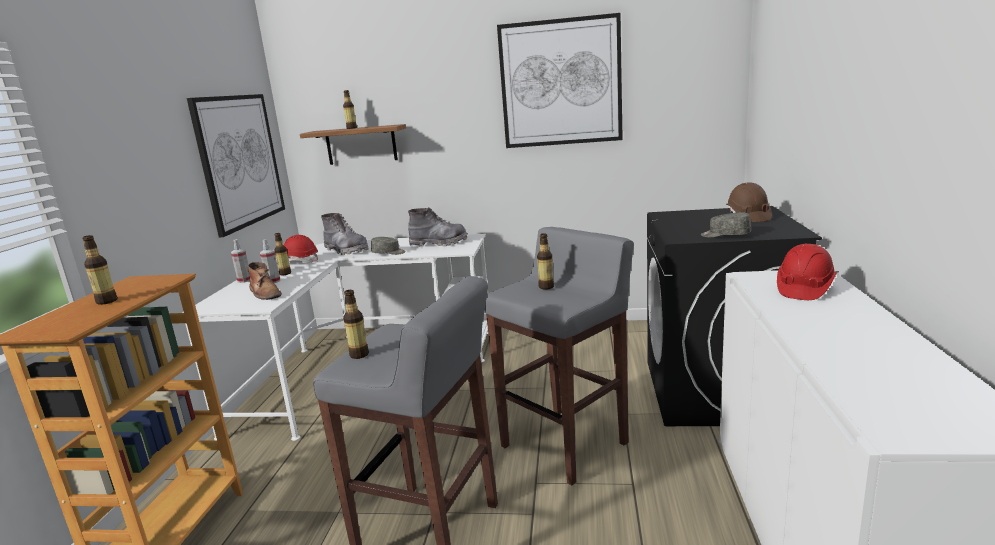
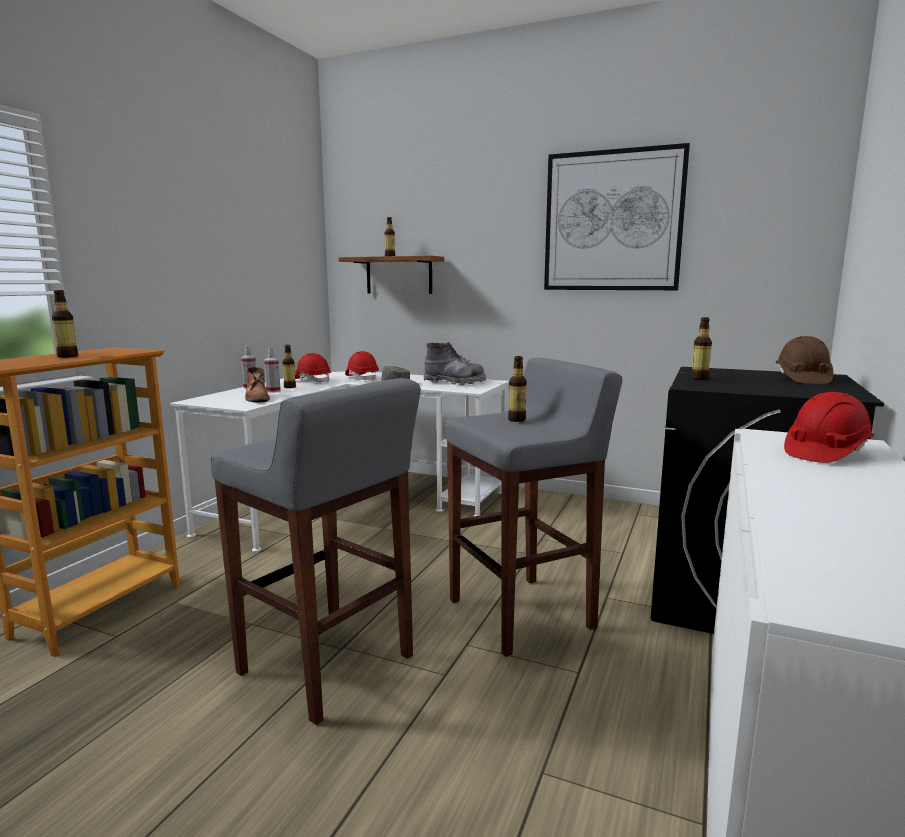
camera: 15 degrees right, 5 degrees down
picture [187,94,285,237] -> none
grey boot [321,213,369,255] -> red hard hat [345,351,379,381]
bottle [343,290,369,359] -> bottle moved to [691,317,712,380]
grey cap [701,212,751,238] -> none

